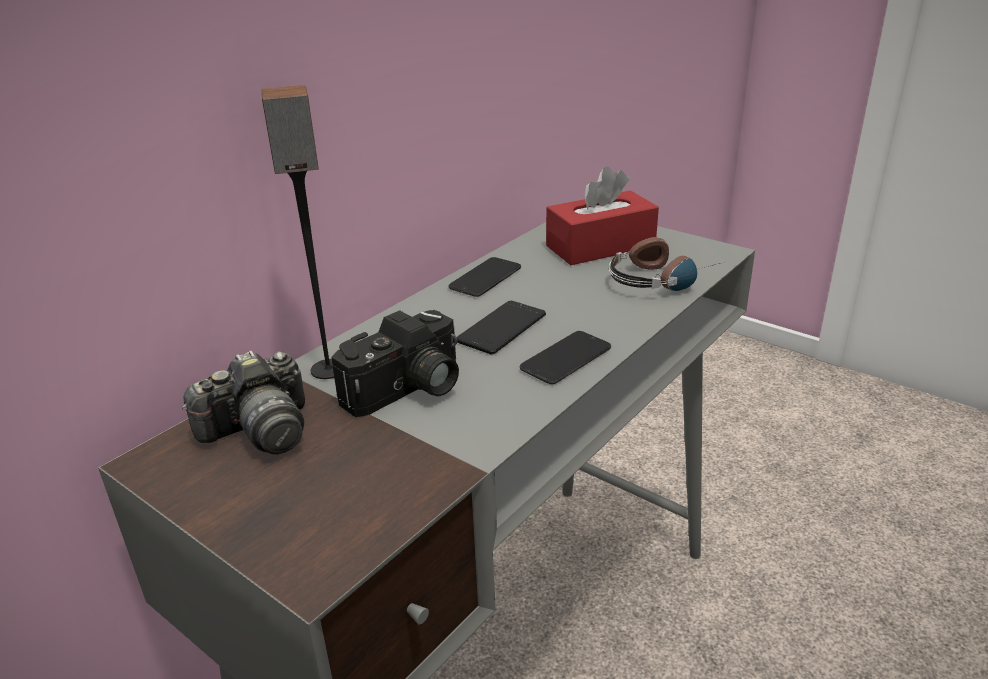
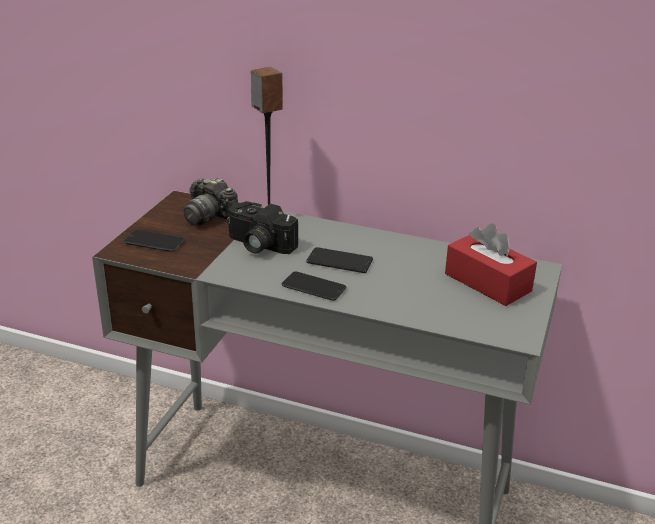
camera: 70 degrees right, 0 degrees up
phone [448,257,521,297] -> phone moved to [124,230,185,252]
headphones [609,237,720,291] -> none

